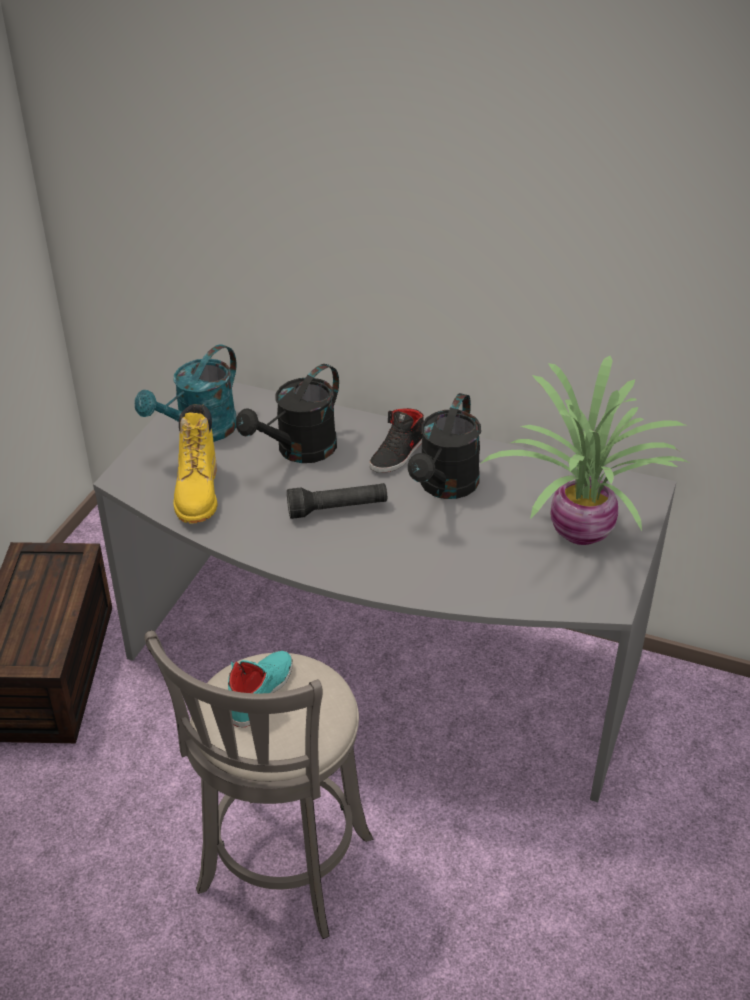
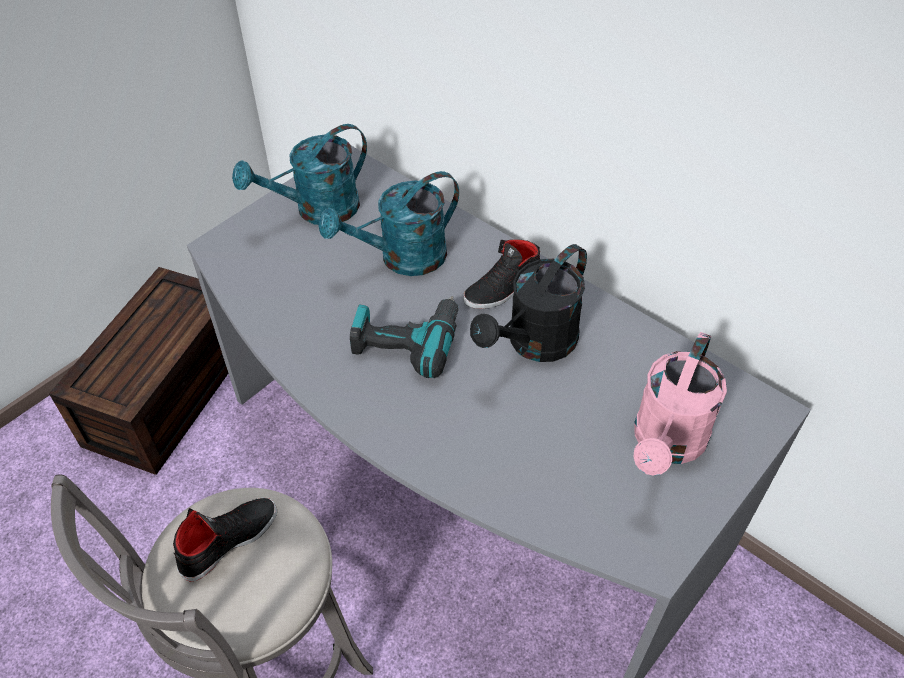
camera: 20 degrees right, 10 degrees up
yellow boot [173,404,217,524] -> none
turquoise shoe [228,651,293,727] -> black shoe [173,497,277,582]
black watering can [236,364,339,463] -> turquoise watering can [318,171,459,276]
black flashlight [287,483,387,519] -> power drill [350,296,459,378]
potted plant [480,356,689,545] -> pink watering can [634,332,727,476]

